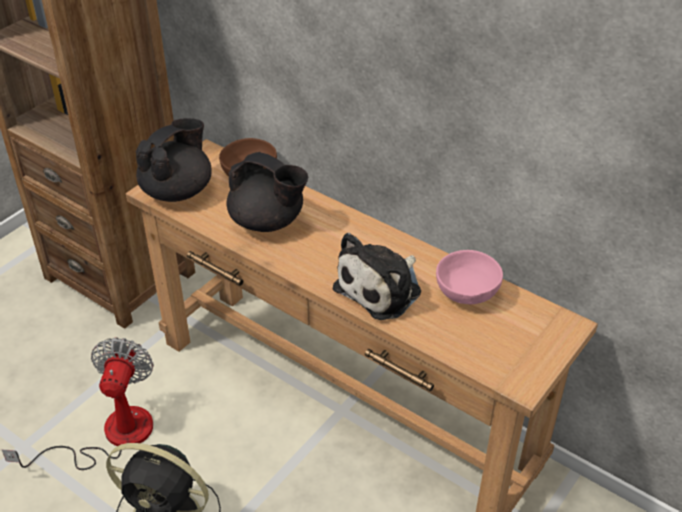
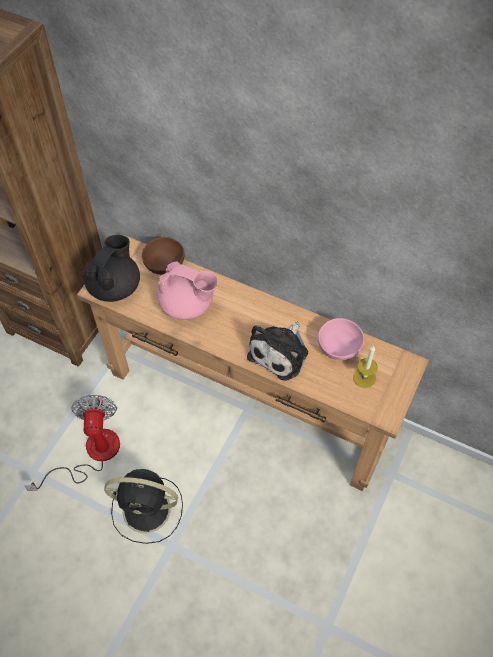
camera: 10 degrees left, 15 degrees up
black teapot [227,152,308,232] -> pink teapot [158,261,218,320]
none -> candle [353,346,378,388]

